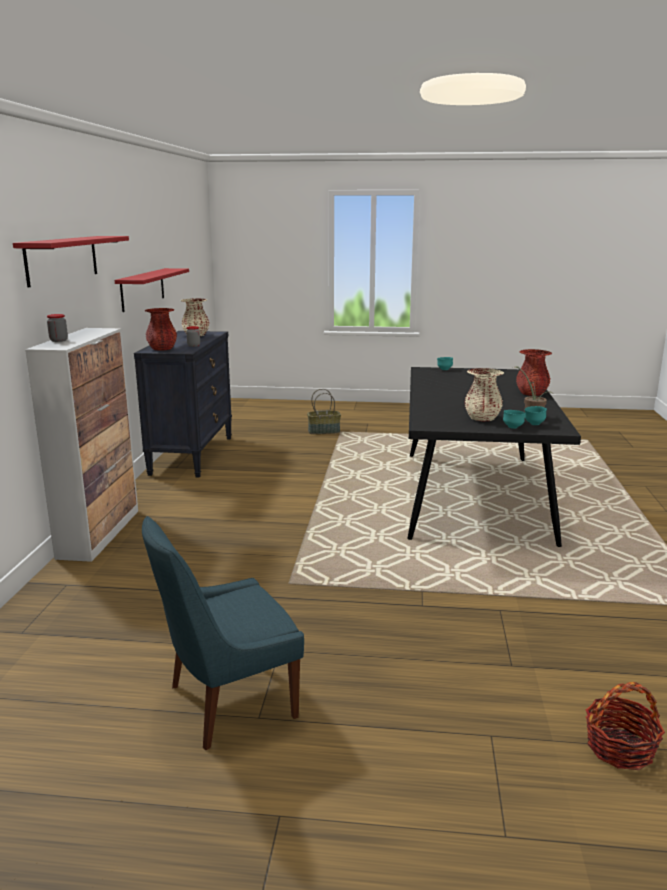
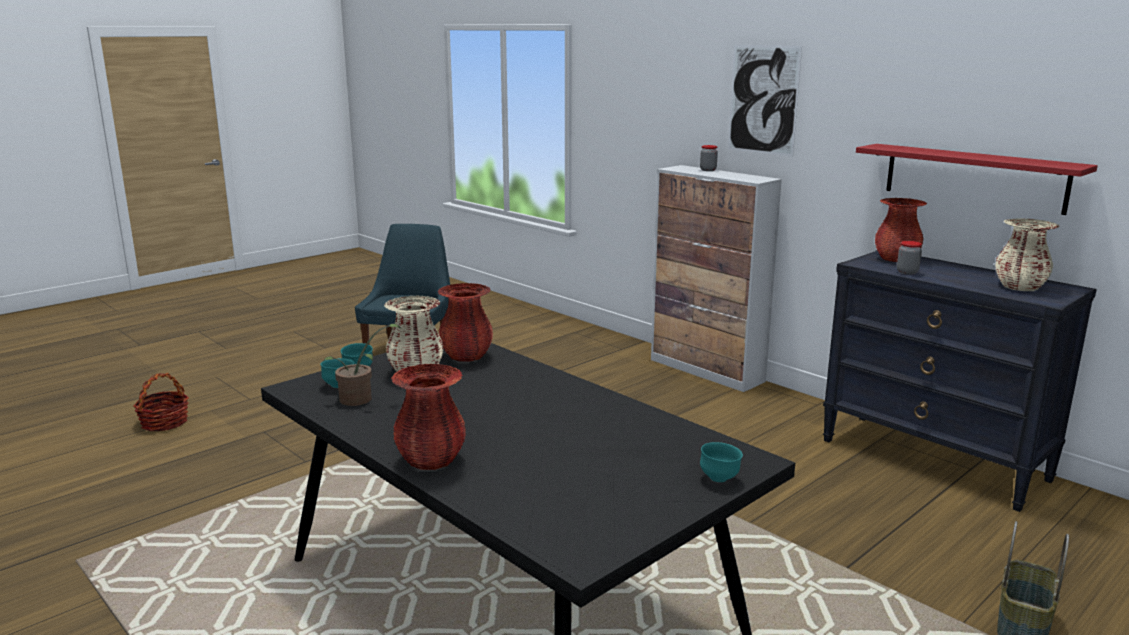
camera: 130 degrees right, 0 degrees up
red shelf [13,236,129,287] -> picture [728,45,802,157]
none -> red vase [438,283,493,362]

